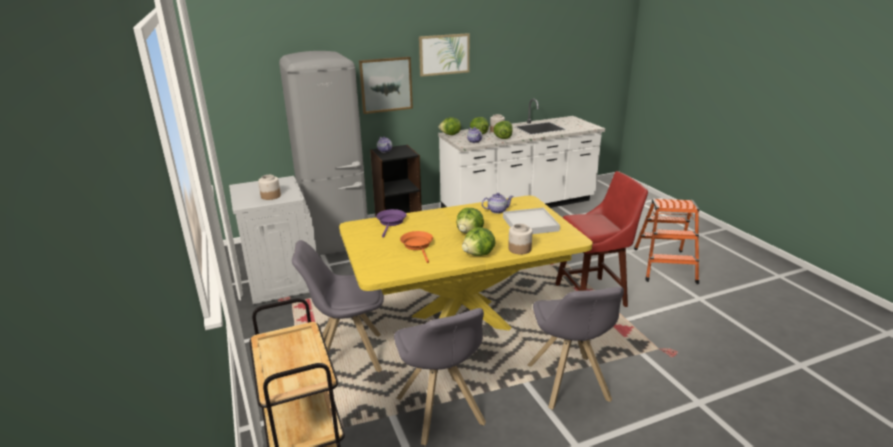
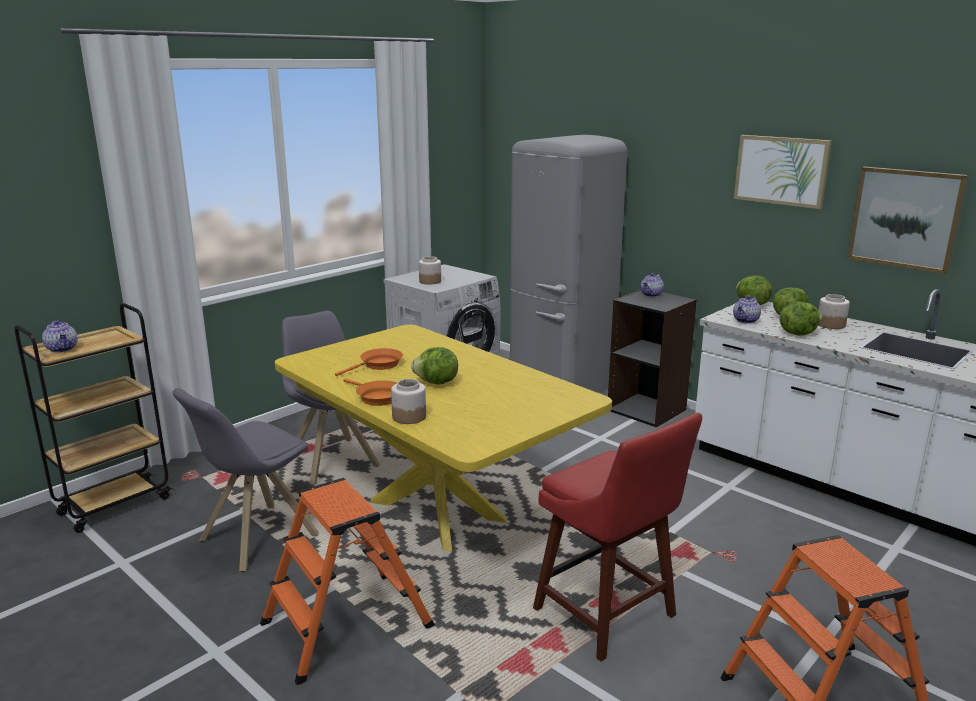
camera: 65 degrees right, 5 degrees down
picture [359,57,413,114] -> picture moved to [847,167,968,274]
purple frying pan [376,209,406,237] -> none
lettuce [462,227,496,256] -> orange frying pan [343,379,397,406]
teapot [482,193,514,214] -> teapot moved to [42,320,78,353]
white tray [503,208,560,234] -> none
grey chair [527,287,624,410] -> orange step ladder [260,478,435,685]

